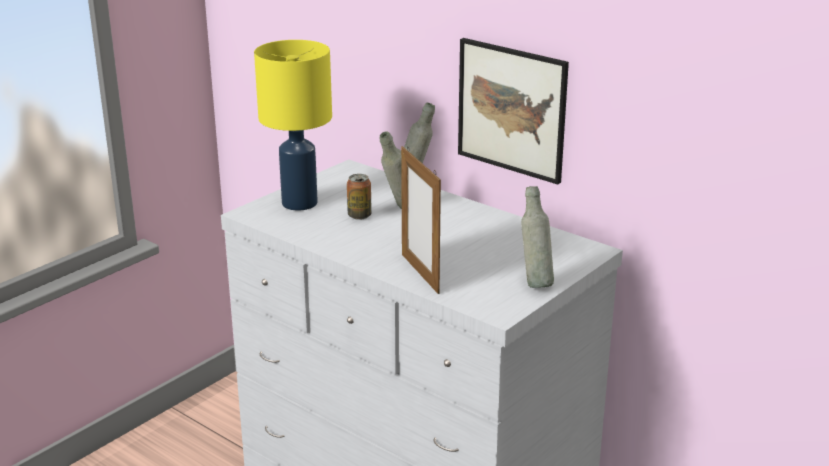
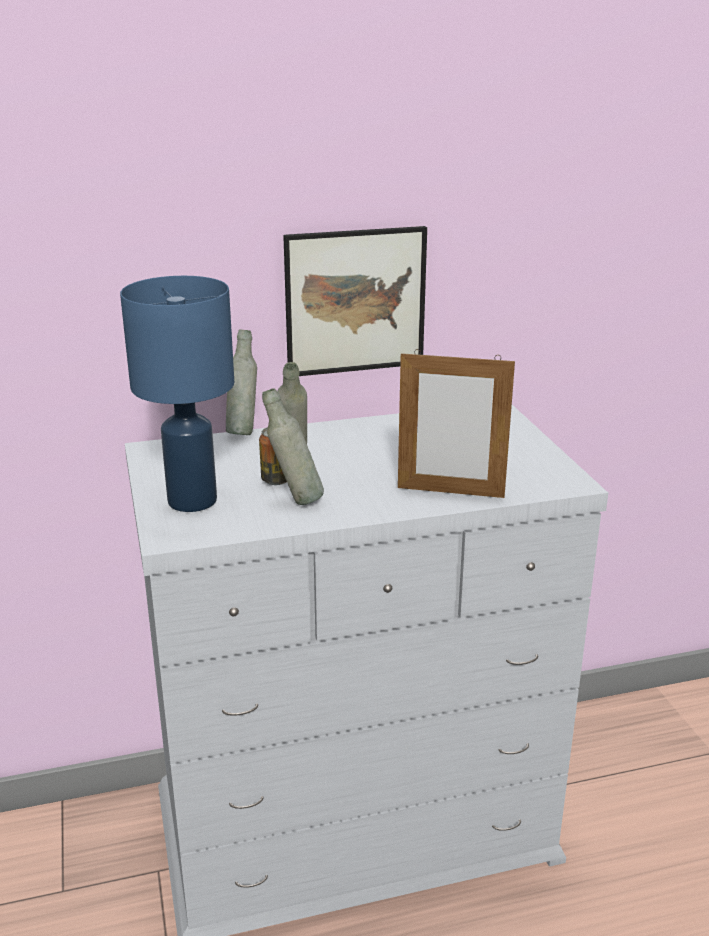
camera: 55 degrees left, 0 degrees up
yellow table lamp [254,40,332,211] -> blue table lamp [120,276,234,512]
grey bottle [521,186,554,288] -> grey bottle moved to [262,388,324,505]

